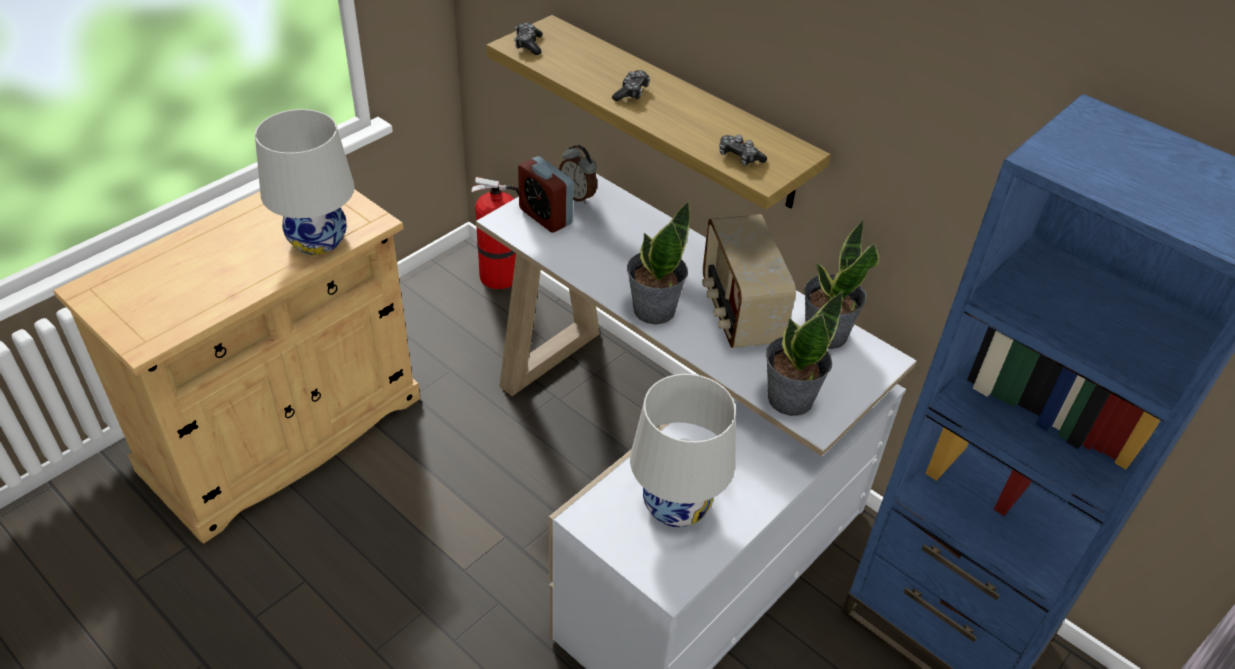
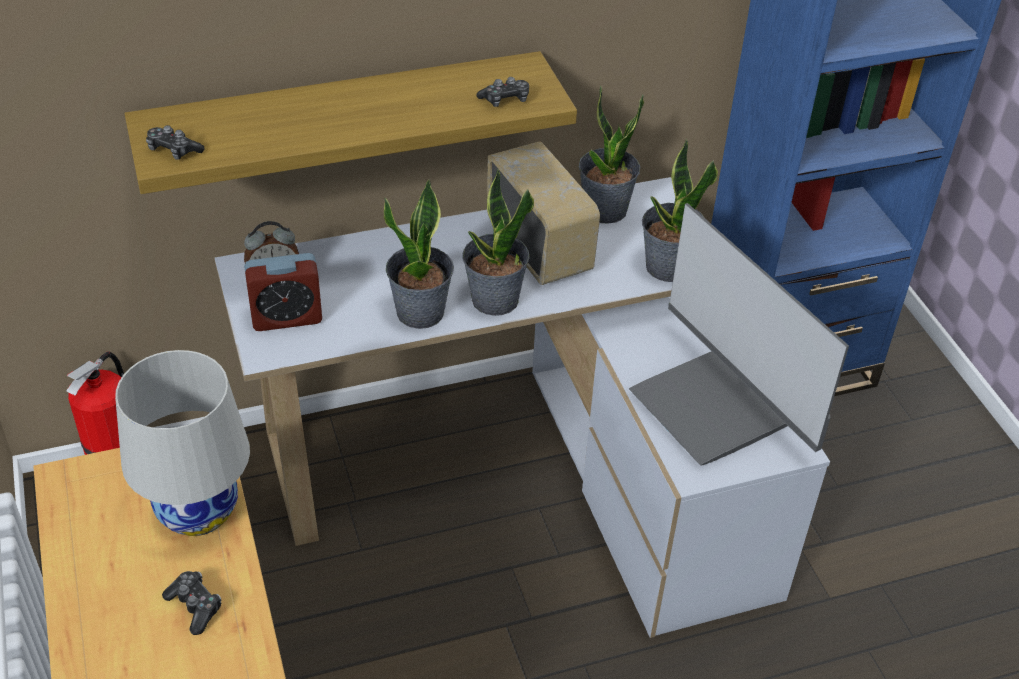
camera: 60 degrees left, 0 degrees up
game controller [612,70,650,101] -> game controller moved to [162,571,221,635]
white table lamp [630,374,736,527] -> monitor [629,203,849,466]
radio [702,214,796,348] -> radio turned 135 degrees counterclockwise [487,141,600,285]
none -> potted plant [384,179,454,329]

